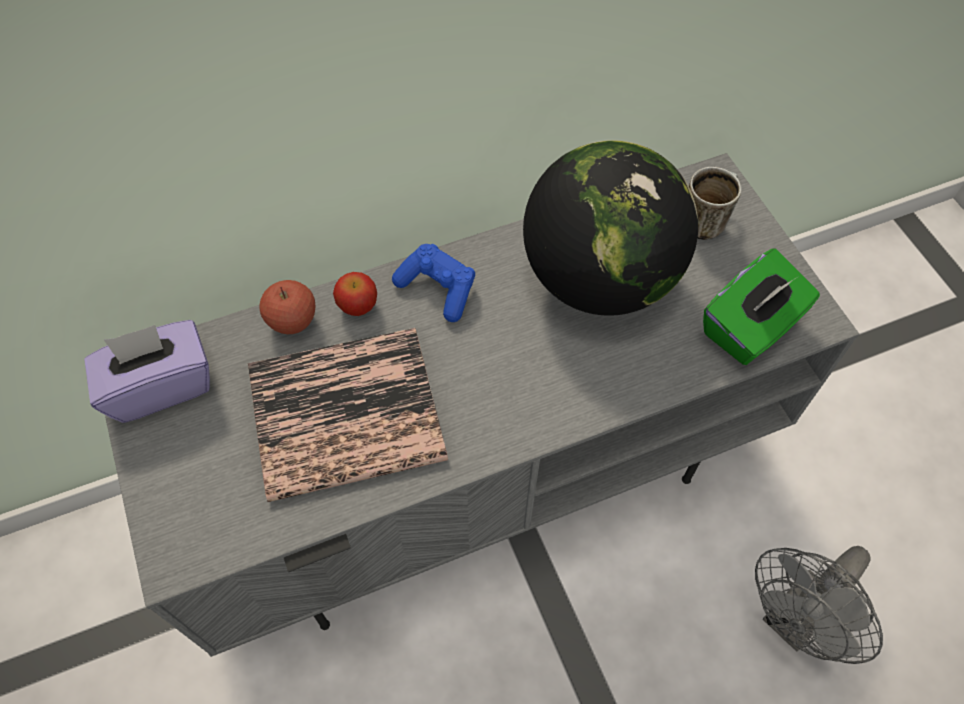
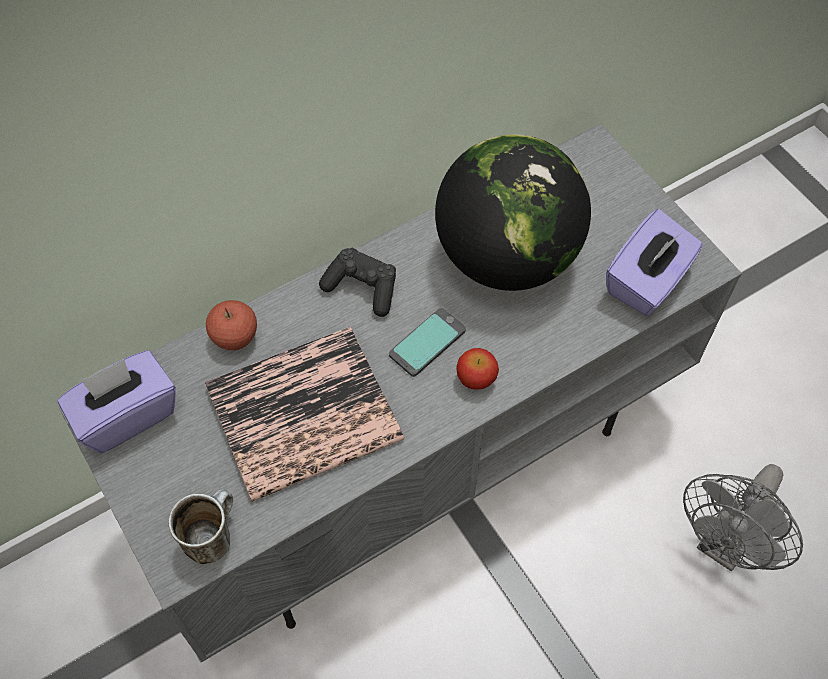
camera: 10 degrees left, 0 degrees up
apple [333,272,377,316] -> apple moved to [456,348,499,390]
blue game controller [392,244,475,322] -> black game controller [319,248,396,317]
mug [689,167,742,240] -> mug moved to [169,489,233,564]
green tissue box [703,248,820,365] -> purple tissue box [606,209,703,316]
none -> phone [389,308,466,377]

